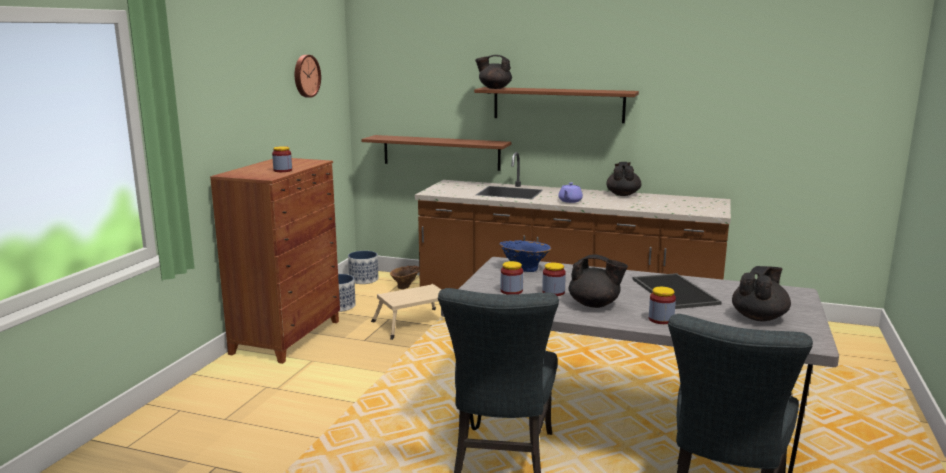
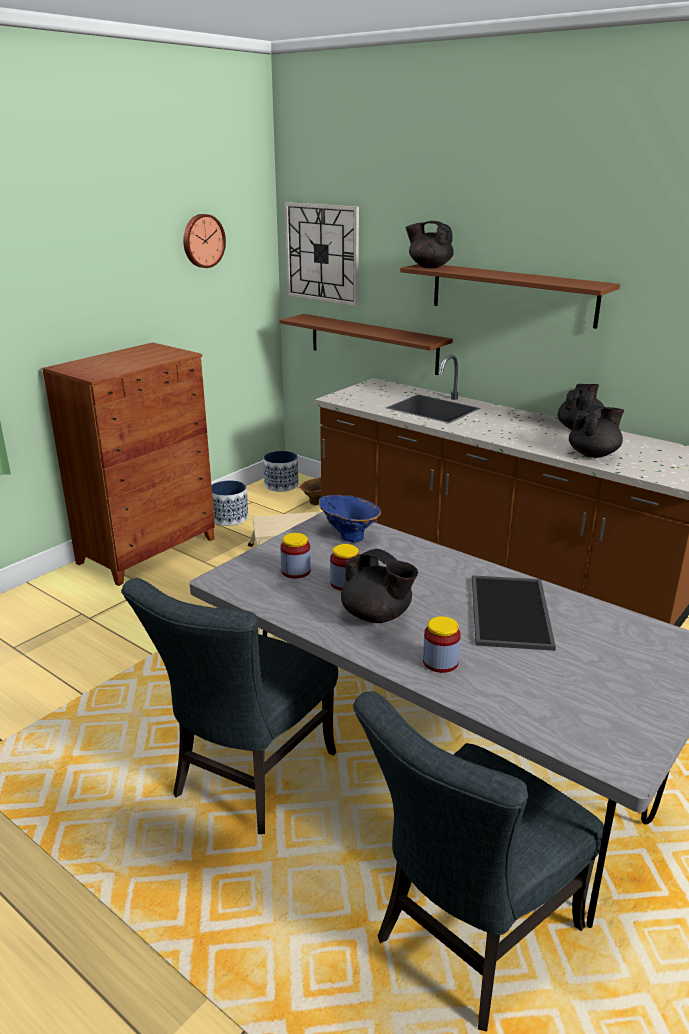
camera: 20 degrees right, 10 degrees up
jar [272,146,292,172] -> none
purple teapot [558,182,583,203] -> none
black teapot [732,266,791,321] -> black teapot moved to [569,405,624,458]
none -> wall clock [284,202,359,306]

